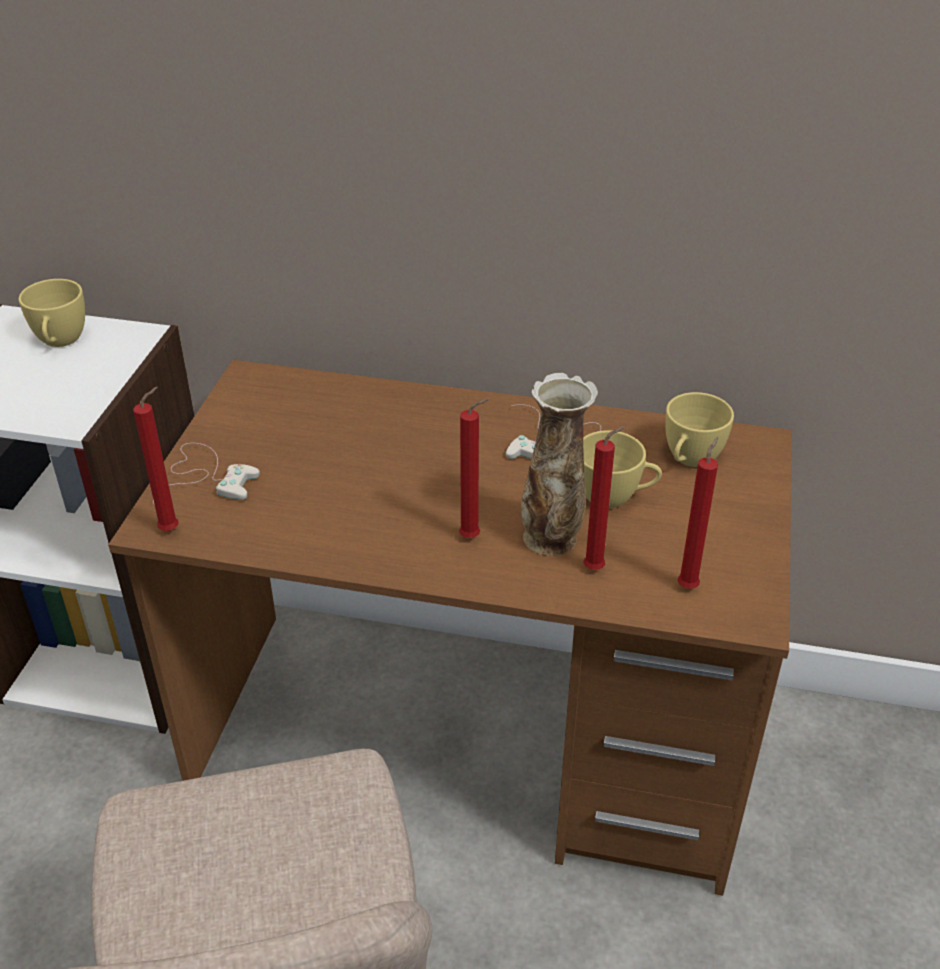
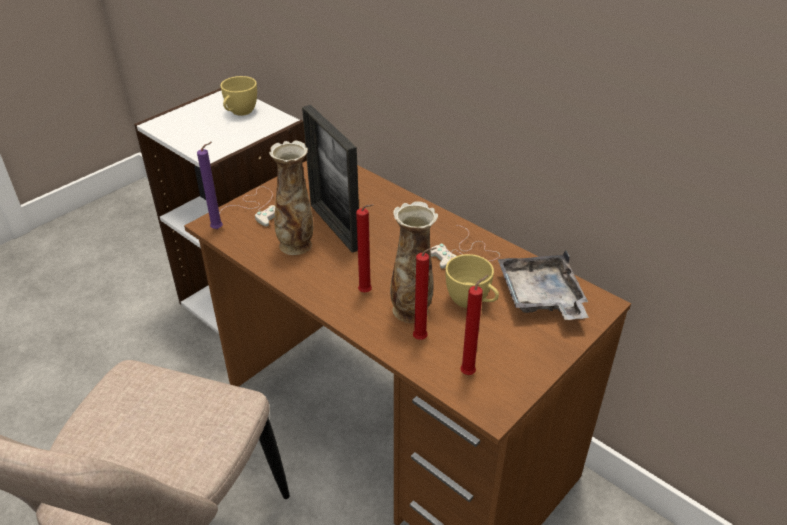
camera: 30 degrees right, 0 degrees up
red candle [133,387,179,531] -> purple candle [197,142,223,229]
yellow cup [665,392,734,467] -> grey tray [498,250,589,320]
none -> vase [269,141,313,255]
none -> picture frame [302,105,359,253]

